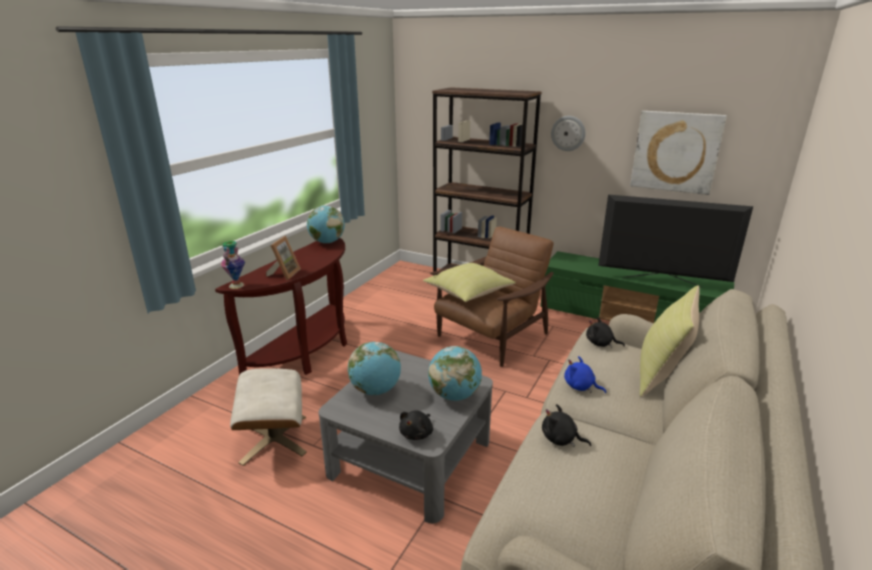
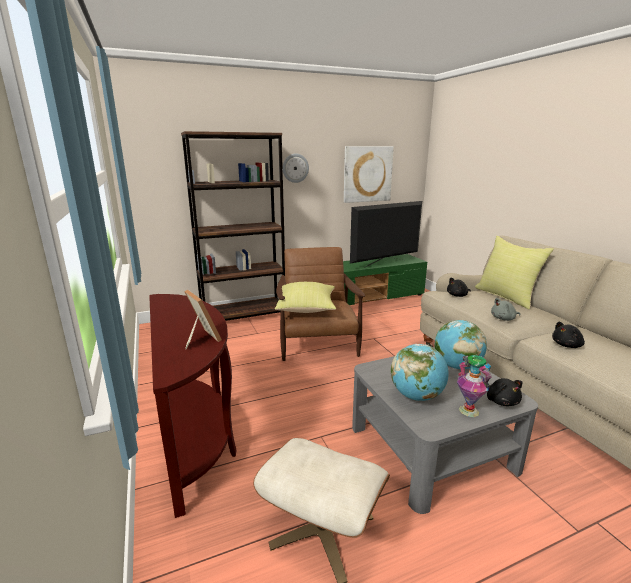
camera: 50 degrees left, 5 degrees down
vase [221,241,245,289] -> vase moved to [457,355,492,417]
globe [307,206,345,243] -> none
blue plush toy [564,356,606,393] -> grey plush toy [491,298,520,321]

